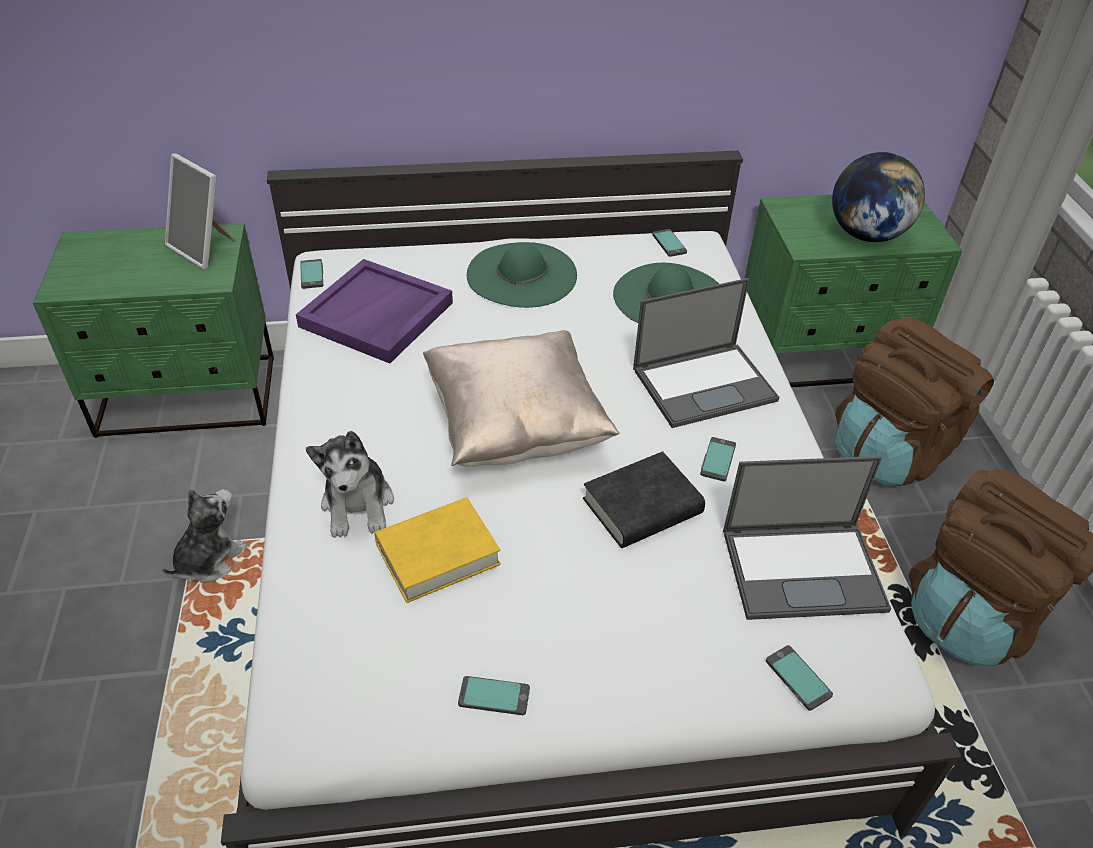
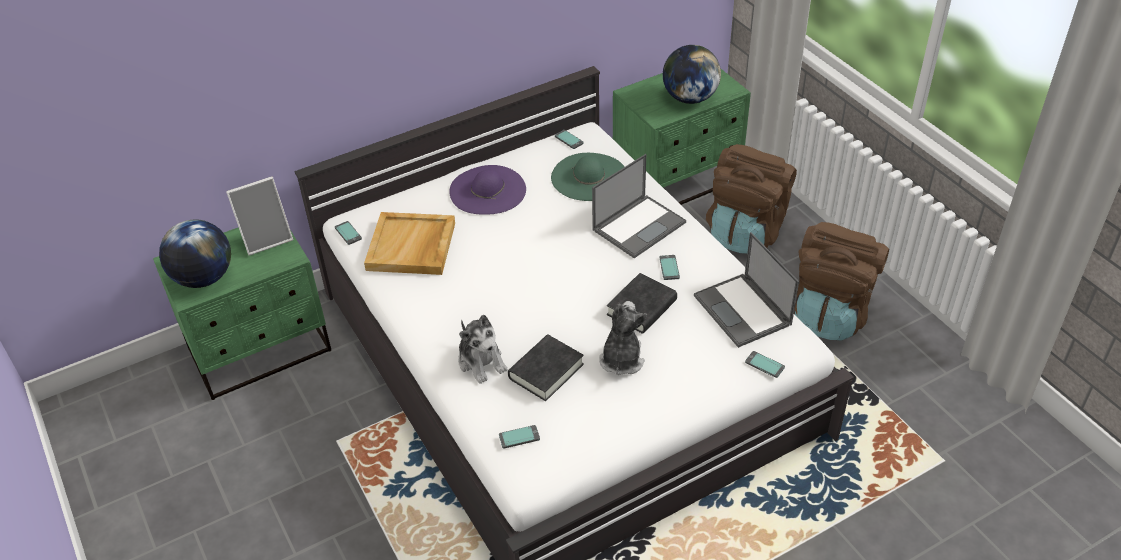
camera: 20 degrees left, 0 degrees up
plush toy [162,489,248,583] -> plush toy moved to [599,301,647,375]
picture frame [165,153,236,269] -> picture frame turned 45 degrees counterclockwise [226,176,293,256]
purple tray [296,259,453,364] -> beige tray [364,212,455,275]
yellow book [374,497,501,603] -> black book [508,335,584,401]
beige pillow [423,330,620,467] -> none
phone [458,676,530,715] -> phone moved to [499,425,540,449]
green hat [467,242,577,308] -> purple hat [449,165,526,215]
laptop [723,456,891,620] -> laptop turned 90 degrees clockwise [694,232,799,348]
none -> globe [159,219,231,288]

